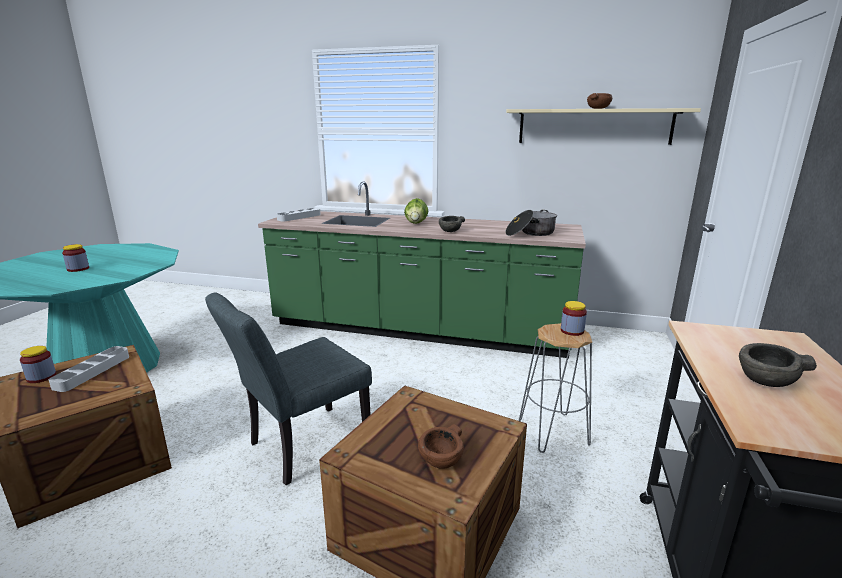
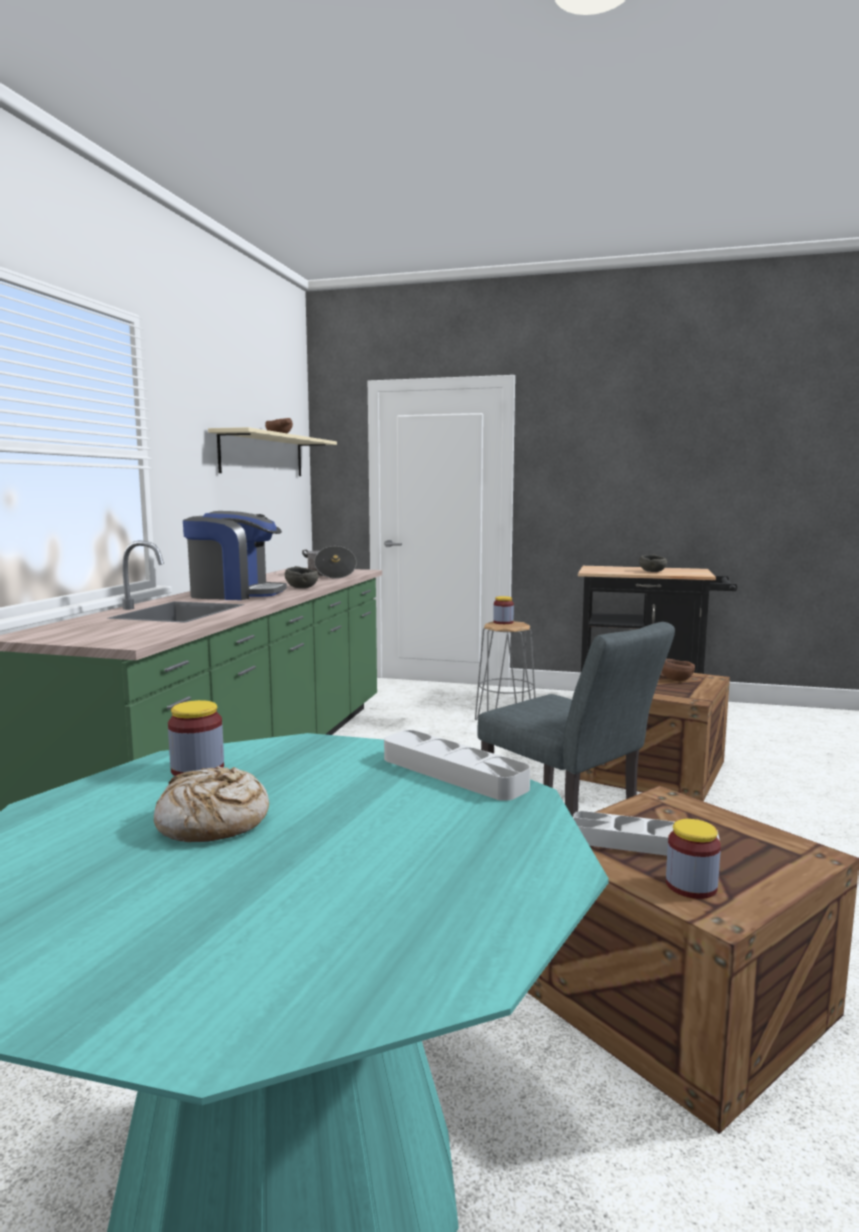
camera: 90 degrees left, 10 degrees down
jar [62,244,89,272] -> jar moved to [168,700,224,776]
grey tray [277,208,321,222] -> grey tray moved to [384,730,530,801]
lettuce [404,198,428,224] -> coffee machine [183,511,287,600]
none -> bread [154,766,269,842]

